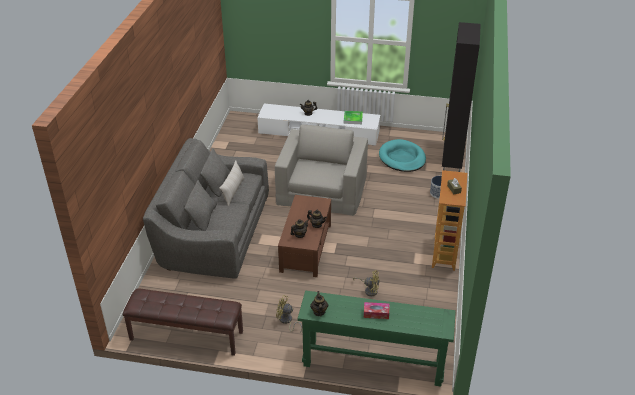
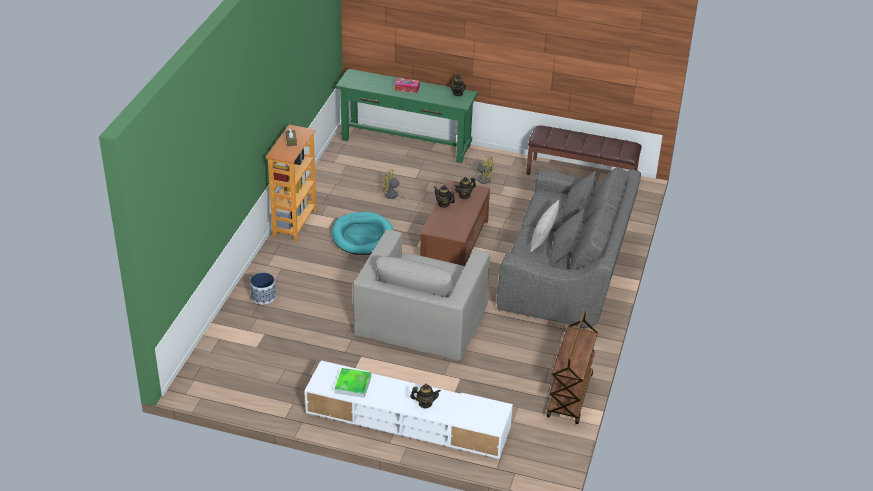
camera: 175 degrees left, 0 degrees up
turquoise dog bed [379,139,426,172] -> turquoise dog bed moved to [332,212,394,255]
black cabinet [442,22,481,172] -> none
none -> brown cart [547,311,598,424]

